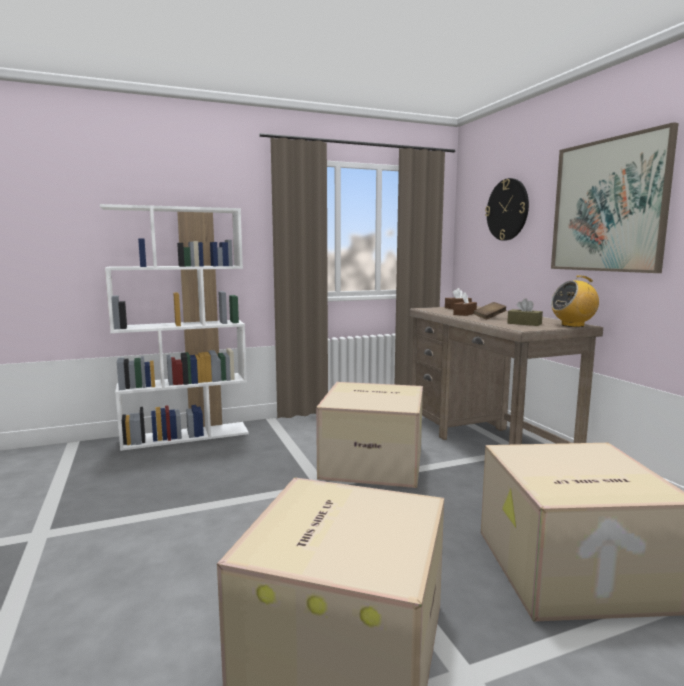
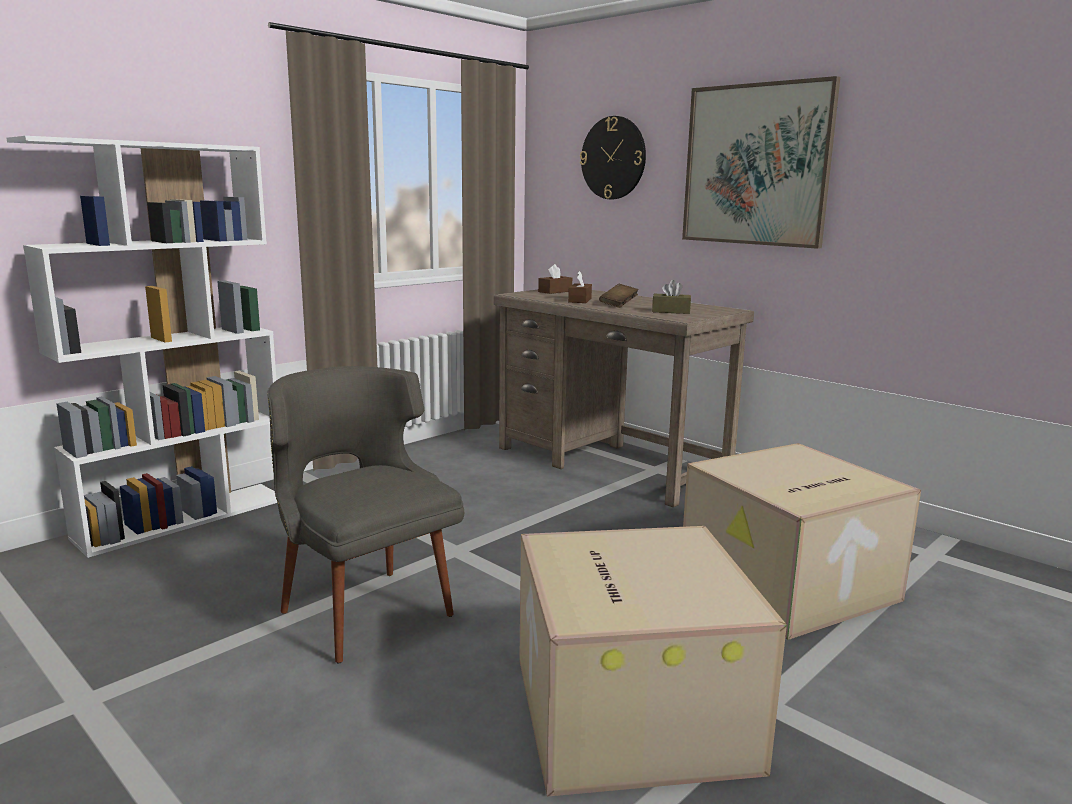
camera: 25 degrees left, 5 degrees up
cardboard box [316,382,423,488] -> none
radio [551,275,599,327] -> none
none -> grey chair [267,366,464,663]

